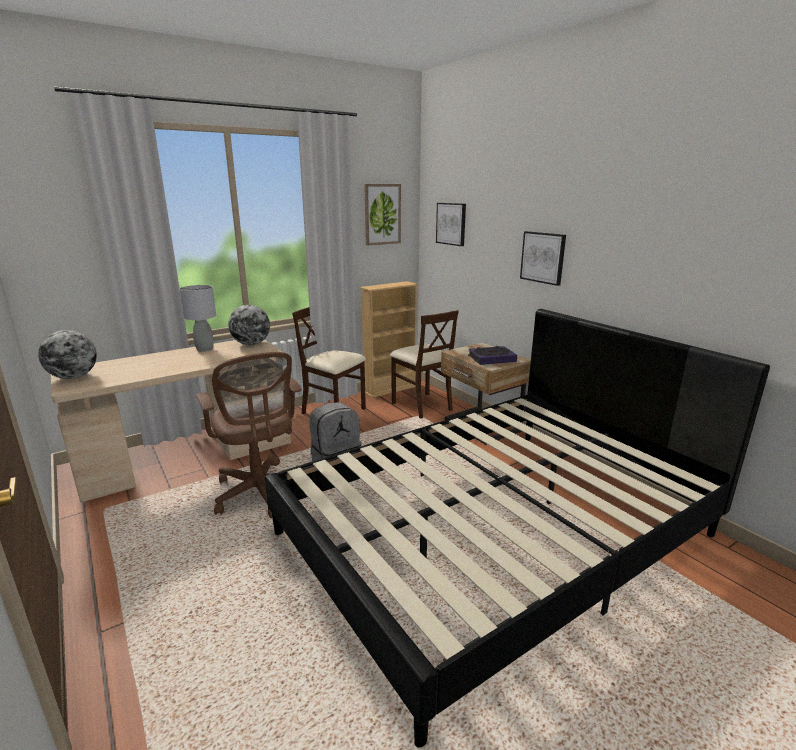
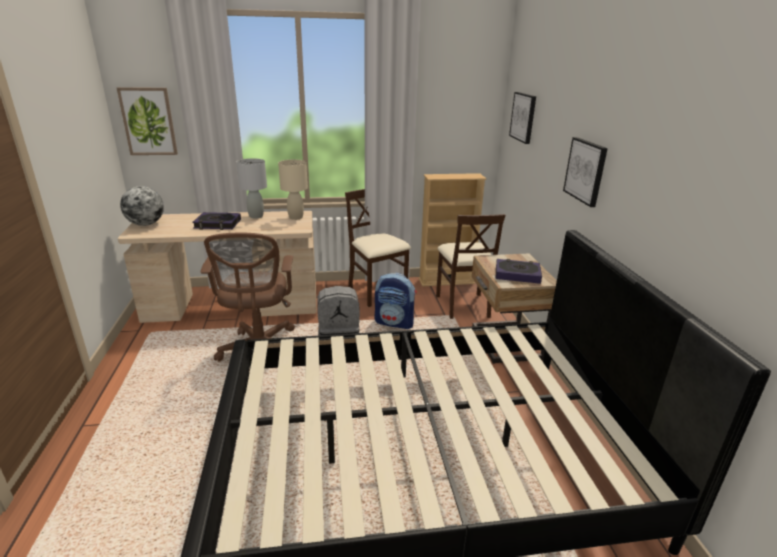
camera: 25 degrees right, 5 degrees up
globe [228,305,270,345] -> beige table lamp [278,160,308,220]
picture [364,184,401,245] -> picture moved to [117,87,178,155]
none -> book [192,212,241,230]
none -> backpack [375,273,417,329]

